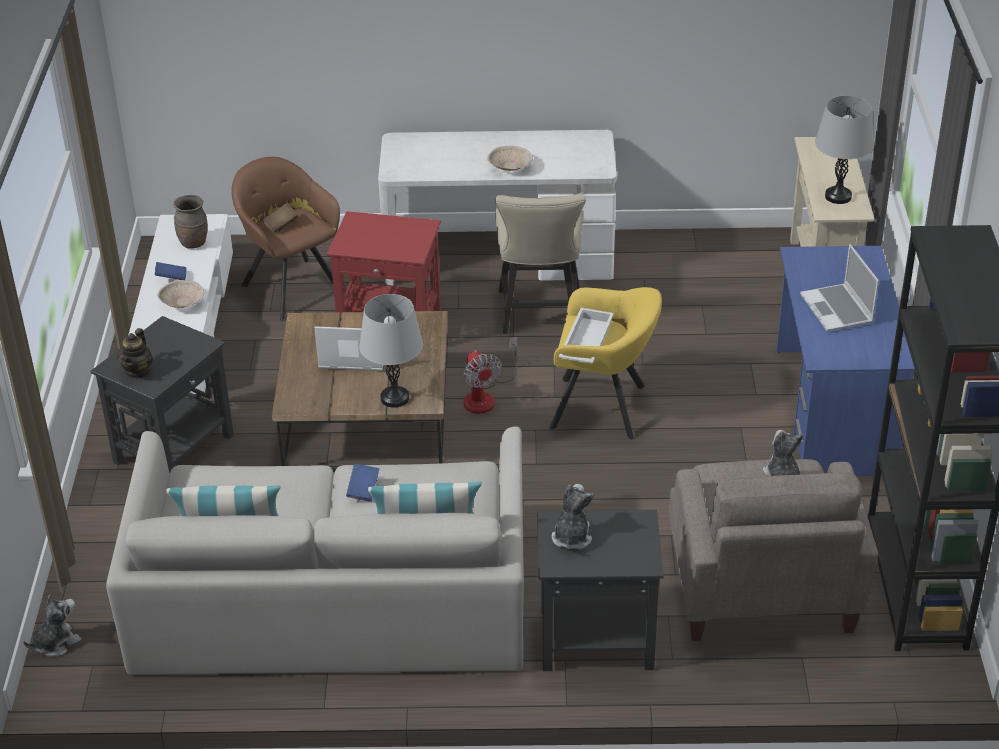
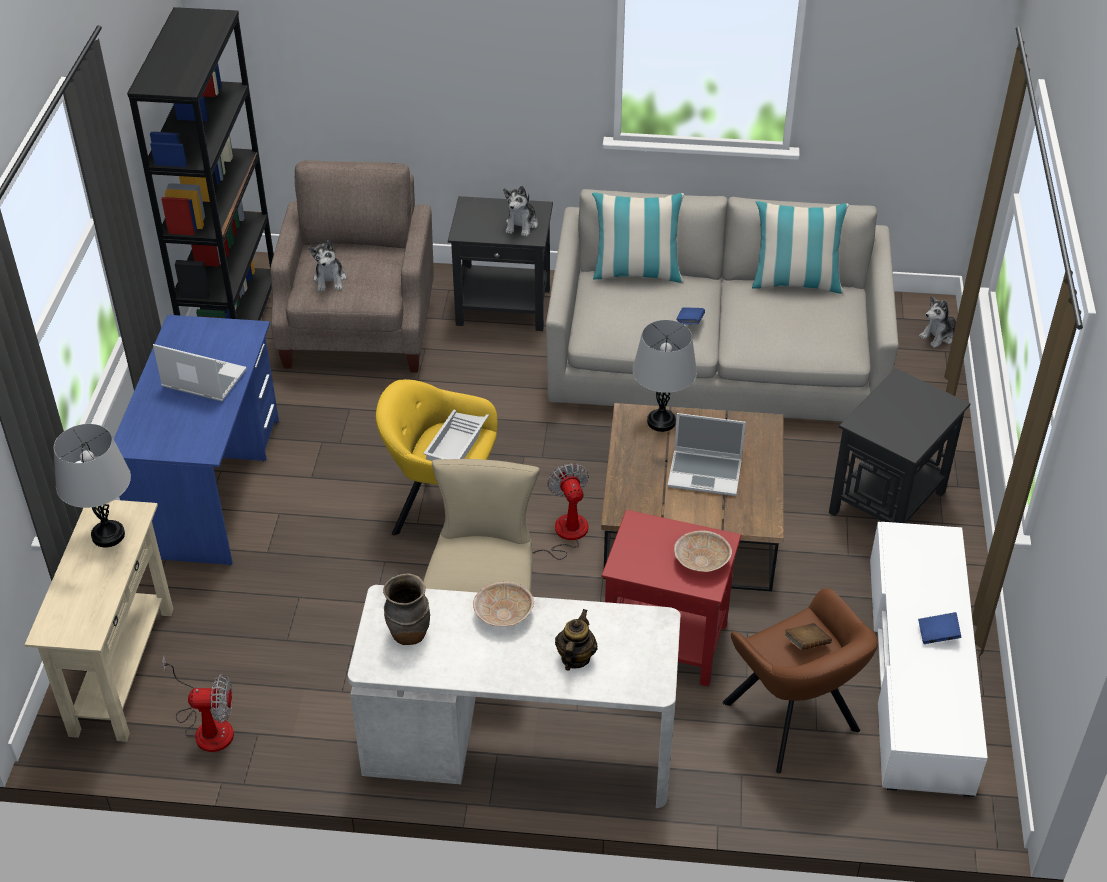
camera: 175 degrees left, 5 degrees up
teapot [117,328,153,379] -> teapot moved to [555,609,598,671]
beige bowl [157,280,204,308] -> beige bowl moved to [674,530,732,572]
brown vase [173,195,208,249] -> brown vase moved to [383,574,430,645]
laptop [800,244,879,332] -> laptop turned 60 degrees counterclockwise [153,344,247,401]
none -> fan [162,656,234,752]

